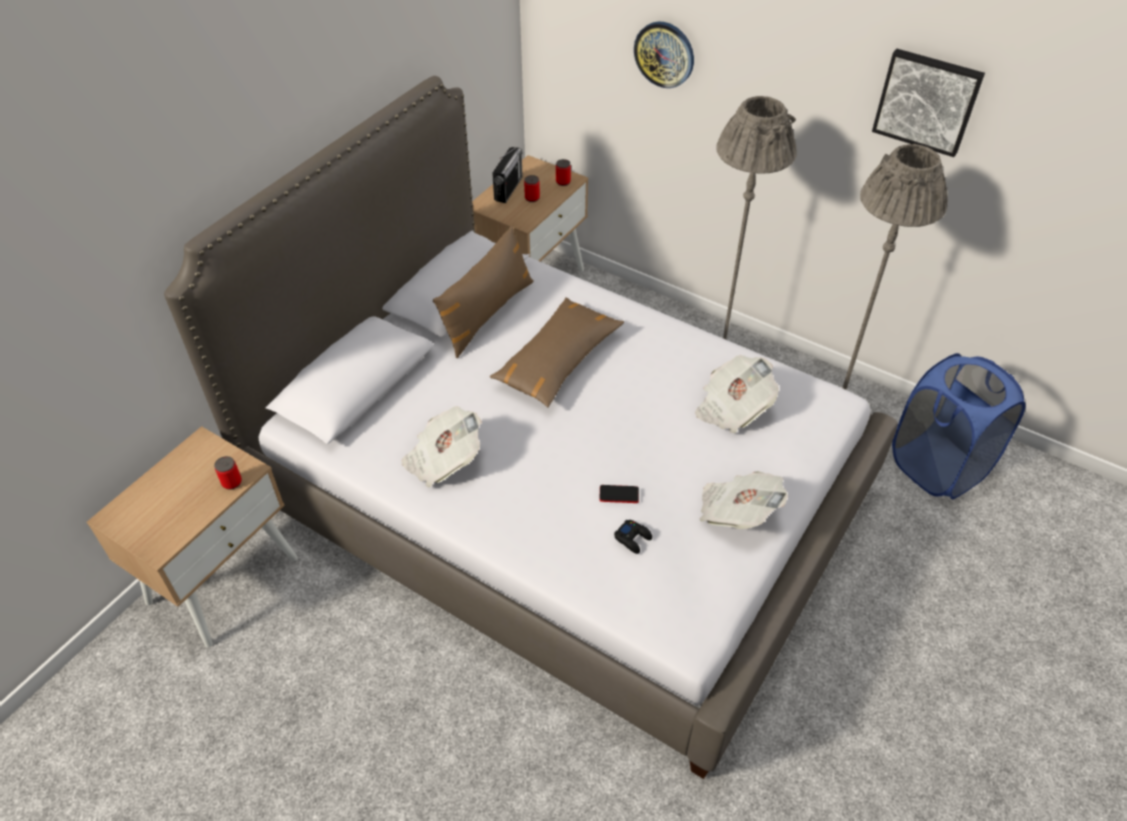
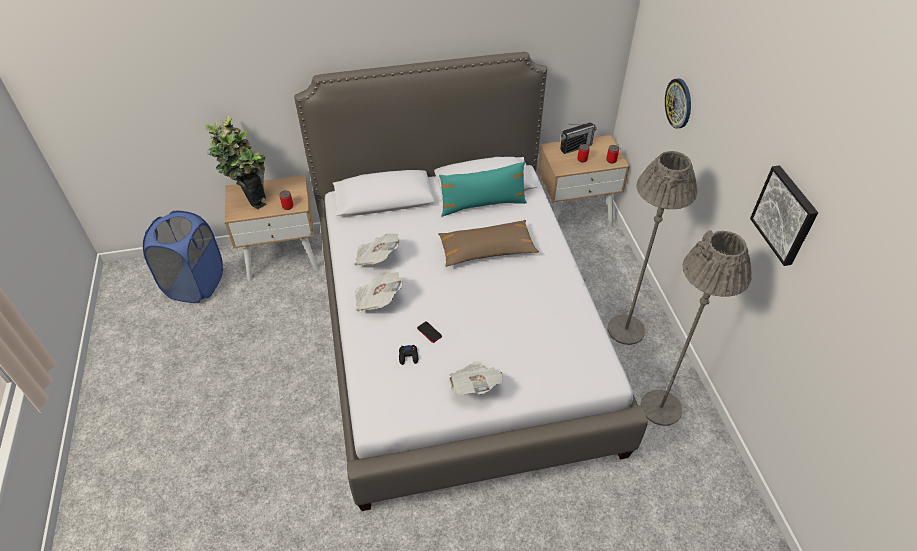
camera: 45 degrees right, 0 degrees up
brown pillow [433,225,534,358] -> turquoise pillow [439,161,527,217]
newspaper [695,355,779,433] -> newspaper moved to [355,272,403,311]
blue laundry basket [892,353,1026,499] -> blue laundry basket moved to [143,211,223,303]
none -> potted plant [205,116,266,209]

